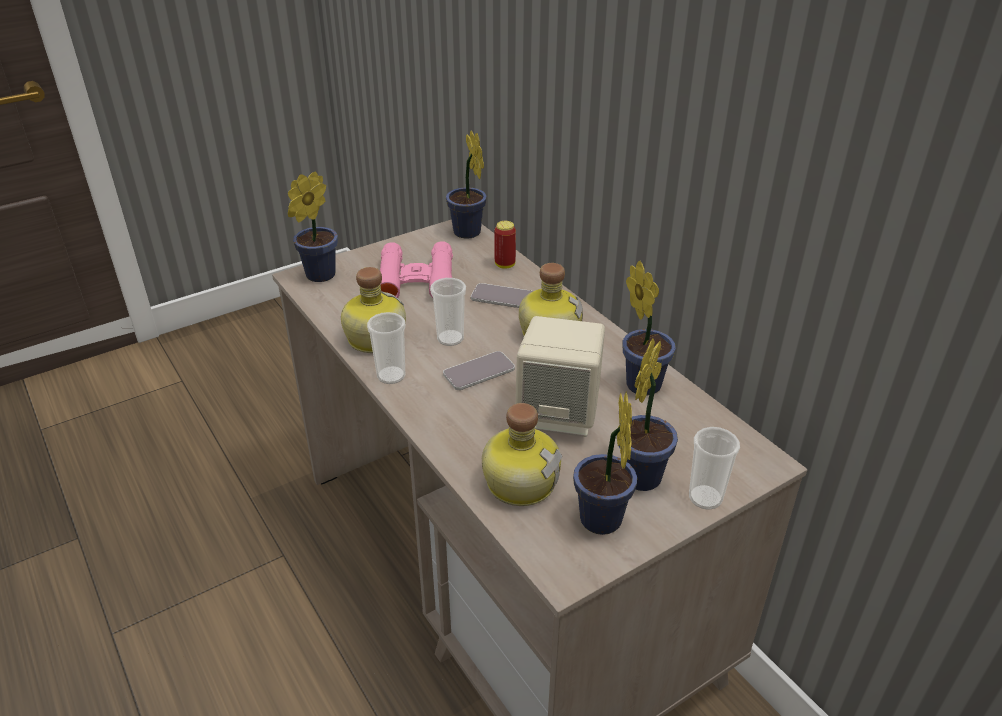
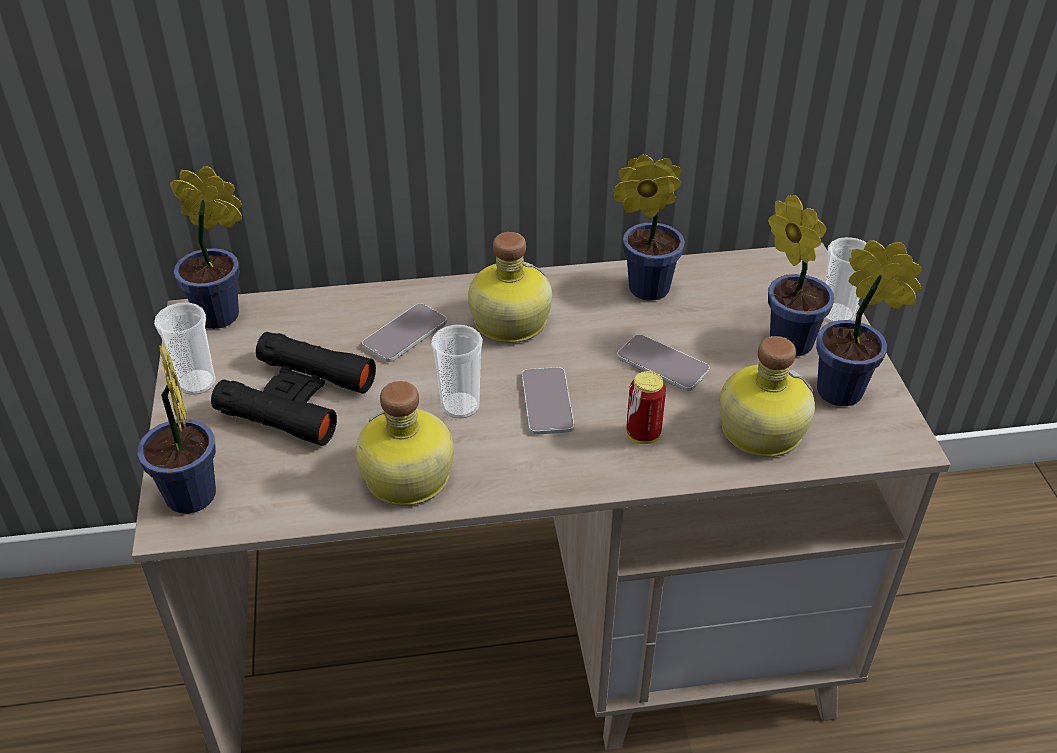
camera: 65 degrees left, 5 degrees up
cup [367,312,405,384] -> cup moved to [154,302,216,395]
pink binoculars [380,241,453,298] -> black binoculars [211,332,376,446]
can [494,221,516,269] -> can moved to [626,371,666,444]
beige speaker [515,316,605,437] -> phone [617,334,710,391]

